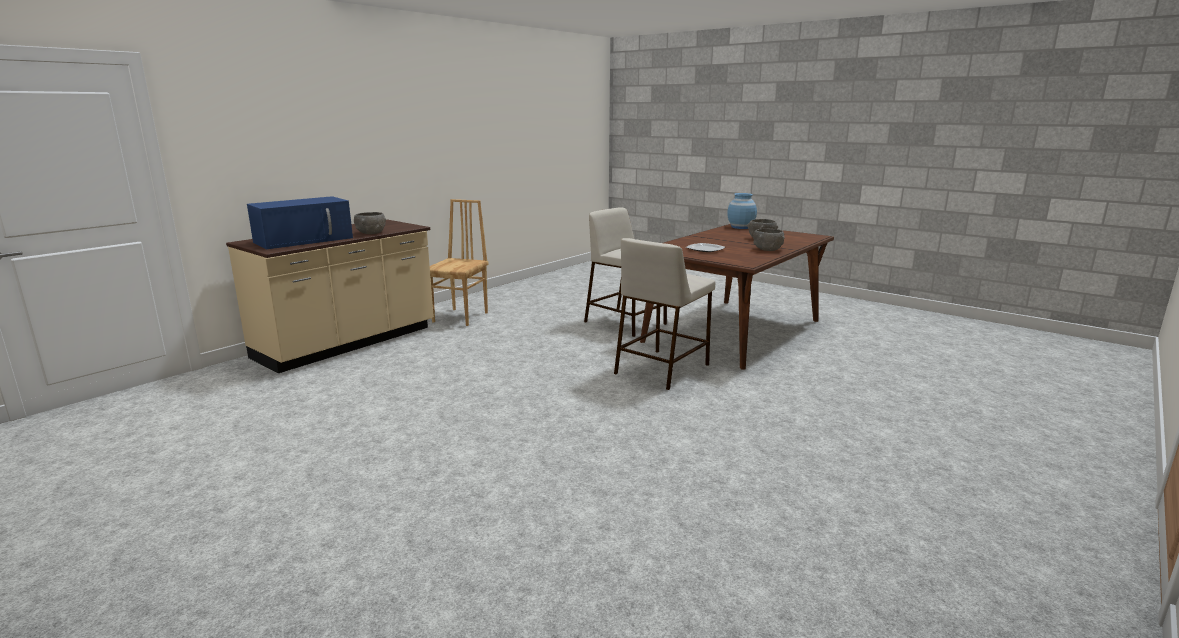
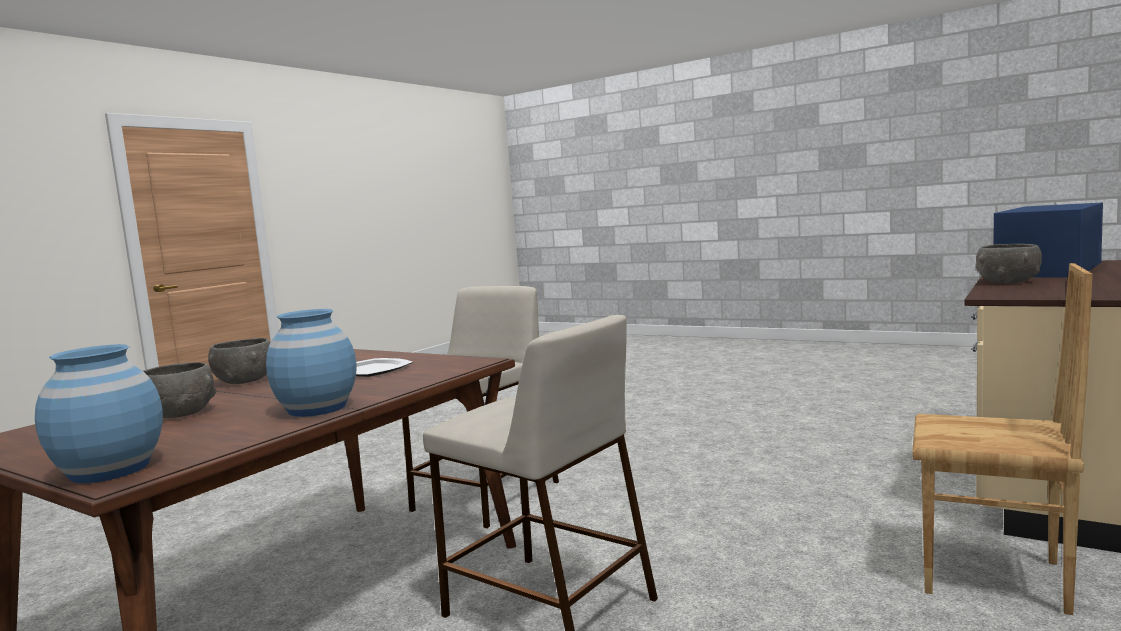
camera: 175 degrees right, 10 degrees down
brown chair [430,199,489,326] -> brown chair turned 75 degrees counterclockwise [912,263,1093,615]
none -> blue vase [266,309,356,417]

